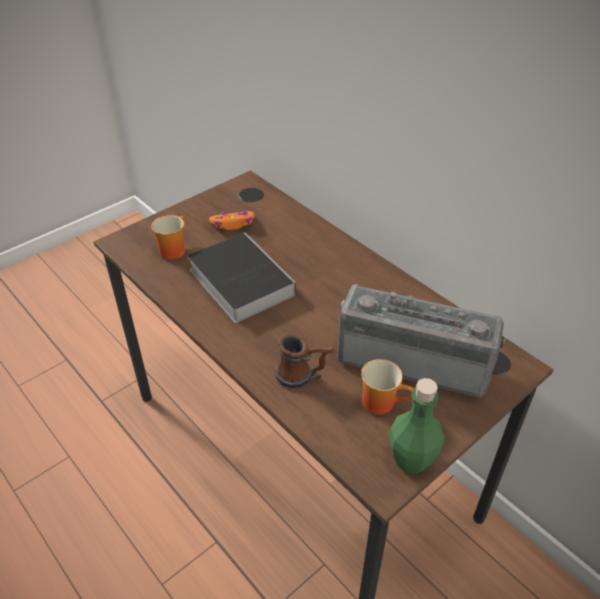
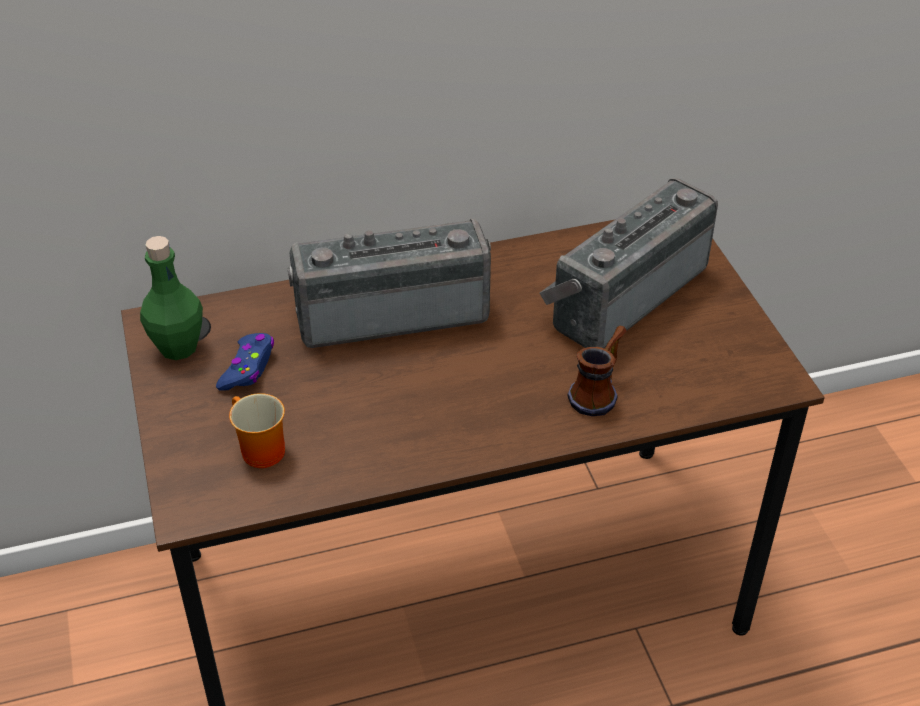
camera: 65 degrees left, 0 degrees up
book [188,233,296,323] -> none
orange game controller [209,211,254,230] -> blue game controller [216,333,274,391]
mug [361,359,413,415] -> none
green bottle [389,378,444,474] -> green bottle moved to [140,236,203,360]
none -> radio [288,219,491,348]

